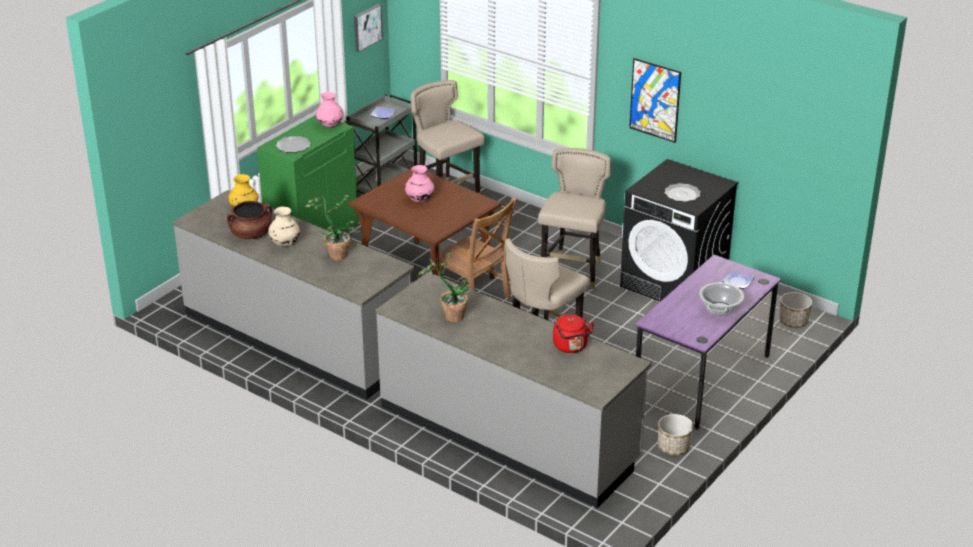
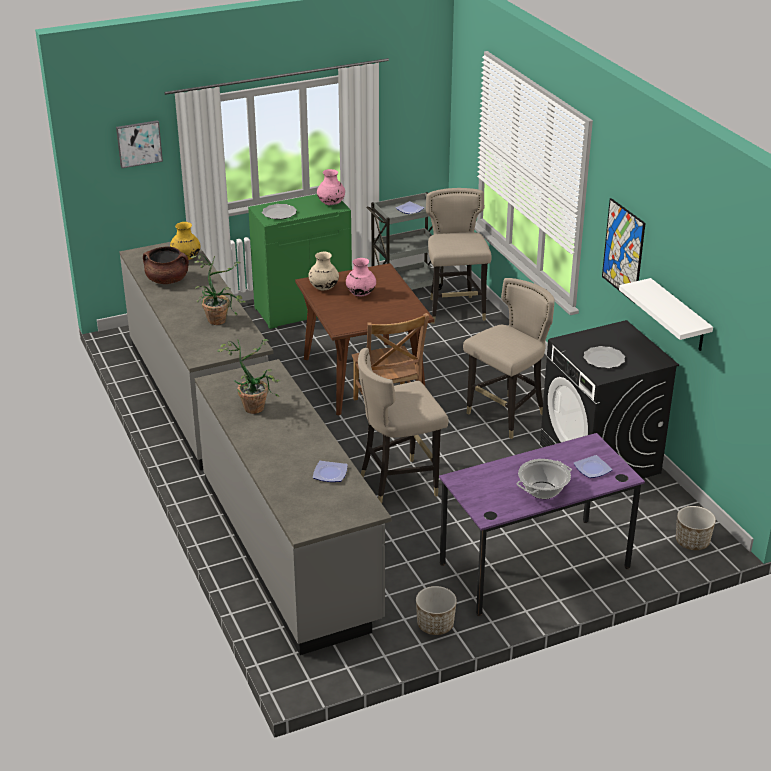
camera: 30 degrees right, 0 degrees up
beige vase [268,206,300,246] -> beige vase moved to [308,252,339,290]
picture [354,4,383,52] -> picture moved to [116,120,163,168]
red kettle [553,314,594,353] -> plate [313,461,348,482]
none -> white shelf [619,278,713,351]

